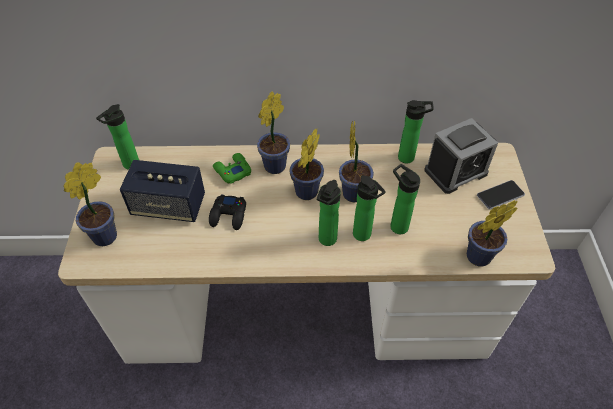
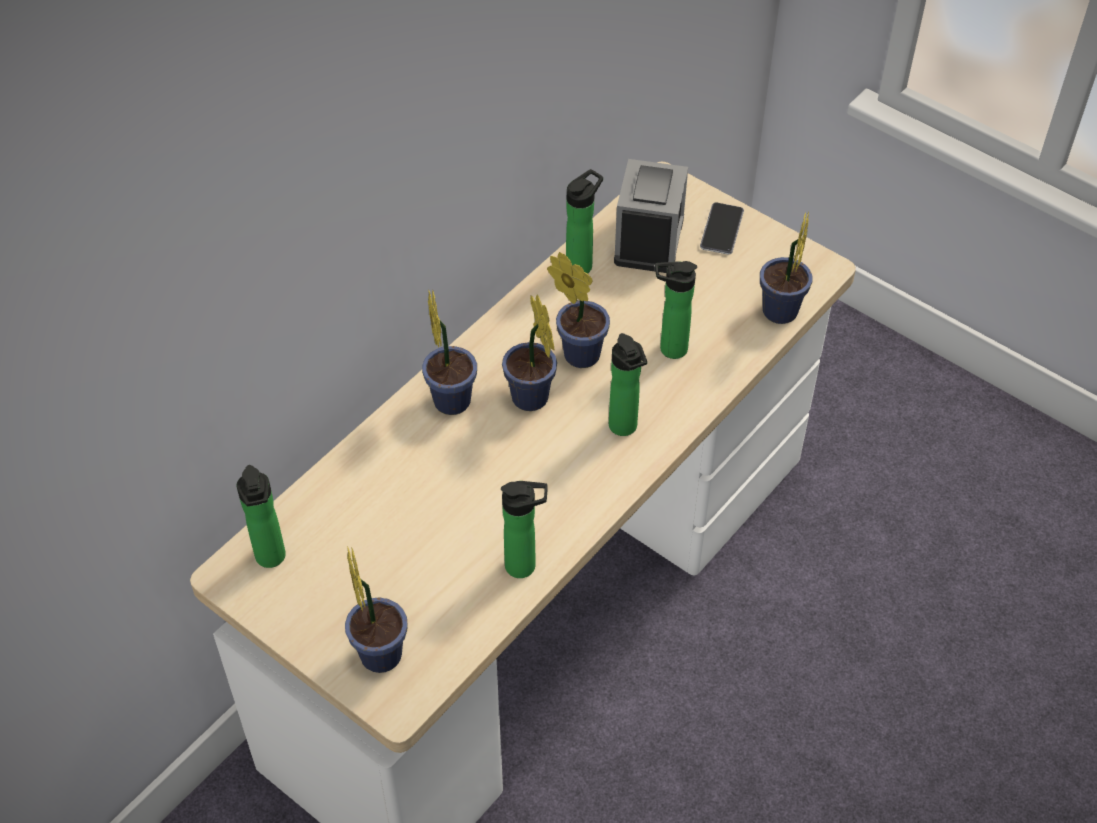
camera: 50 degrees left, 0 degrees up
speaker [120,160,205,222] -> none
black game controller [209,194,246,230] -> none
green game controller [213,153,251,184] -> none
bottle [353,175,386,241] -> bottle moved to [501,481,548,578]

